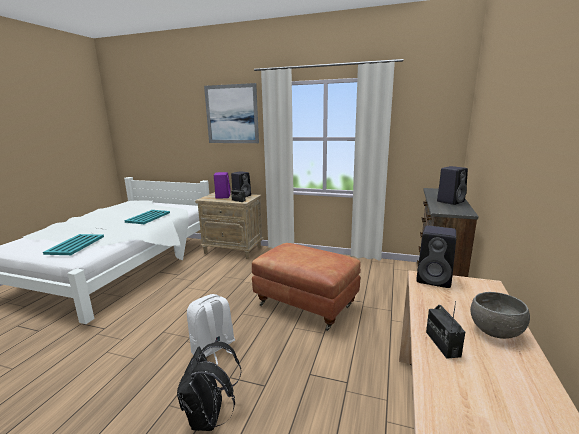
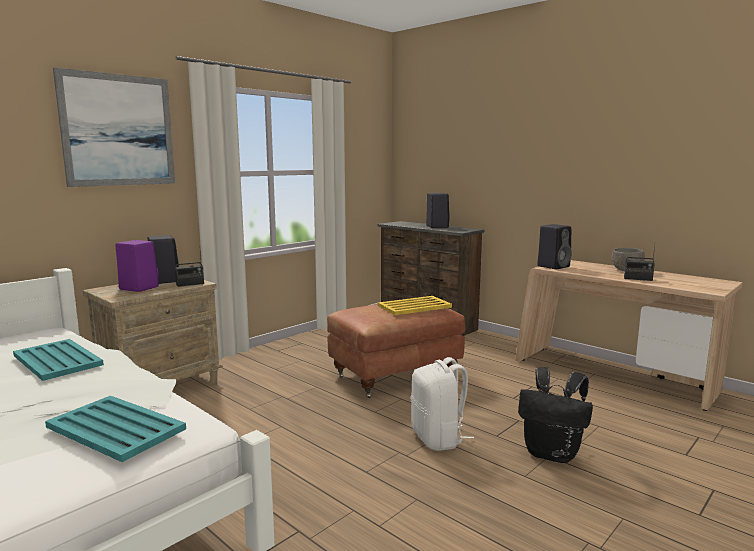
camera: 65 degrees left, 5 degrees down
none -> yellow tray [378,296,452,315]

